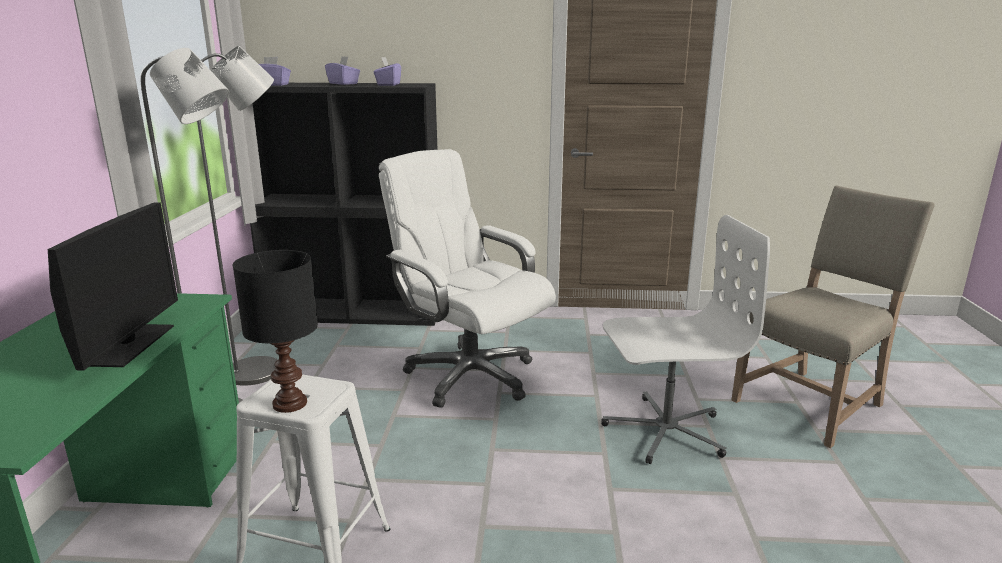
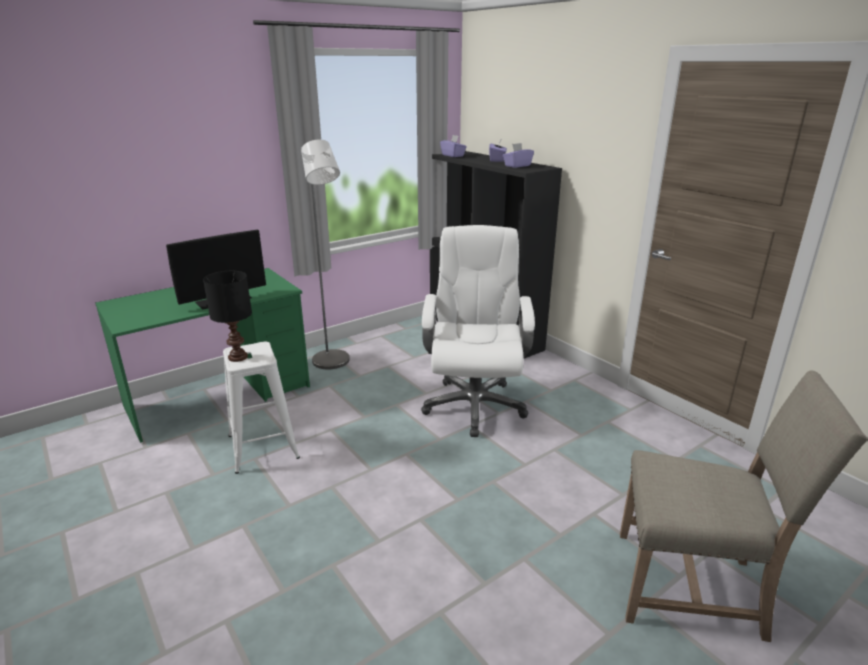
camera: 50 degrees right, 5 degrees up
grey floor lamp [197,46,278,386] -> none
white office chair [601,215,770,464] -> none

